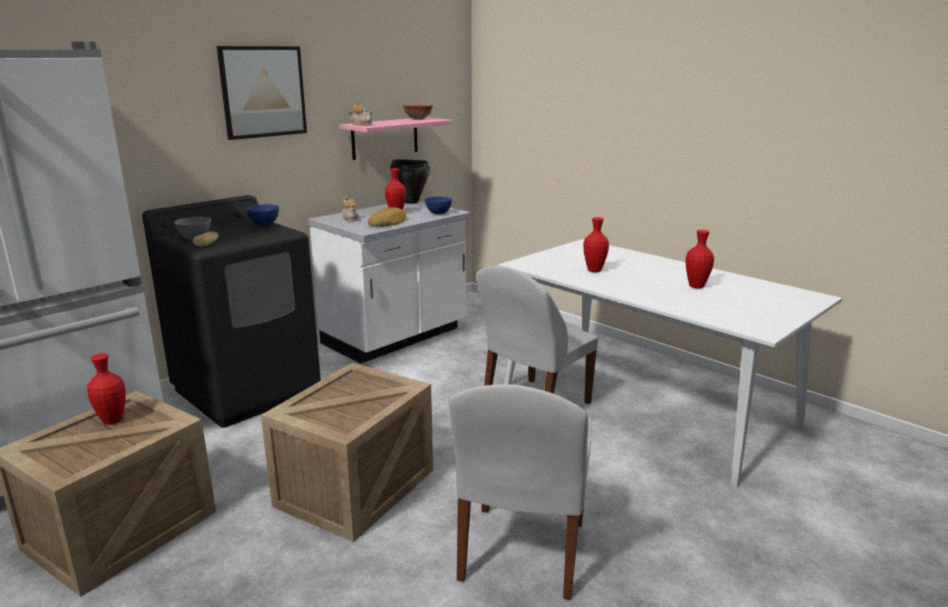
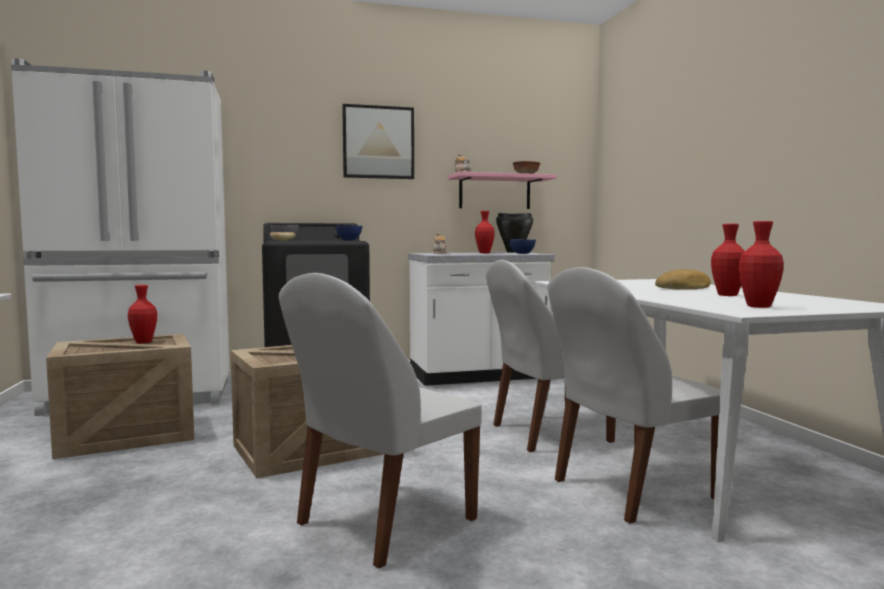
camera: 30 degrees right, 15 degrees down
bread [368,207,406,227] -> bread moved to [655,269,711,290]
red vase [583,217,609,272] -> red vase moved to [739,221,784,308]
none -> white chair [548,267,720,524]

